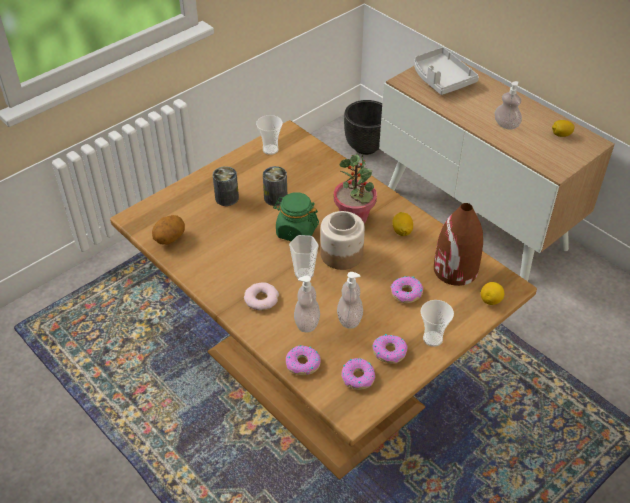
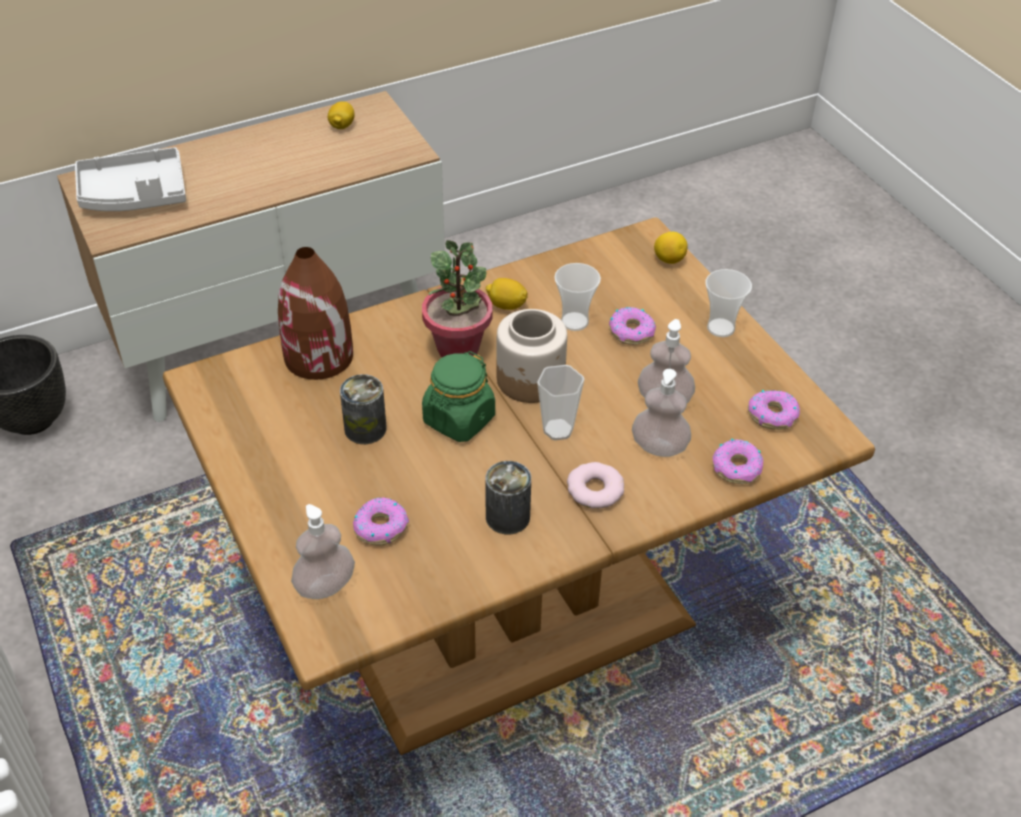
camera: 75 degrees left, 0 degrees up
potato [152,215,185,245] -> none
can [213,166,239,206] -> can moved to [485,461,531,534]
cup [256,115,283,155] -> cup moved to [554,263,601,331]
donut [373,334,408,364] -> donut moved to [353,497,409,546]
brown vase [434,203,483,286] -> brown vase moved to [278,247,353,380]
soap dispenser [495,81,522,130] -> soap dispenser moved to [291,504,355,599]

